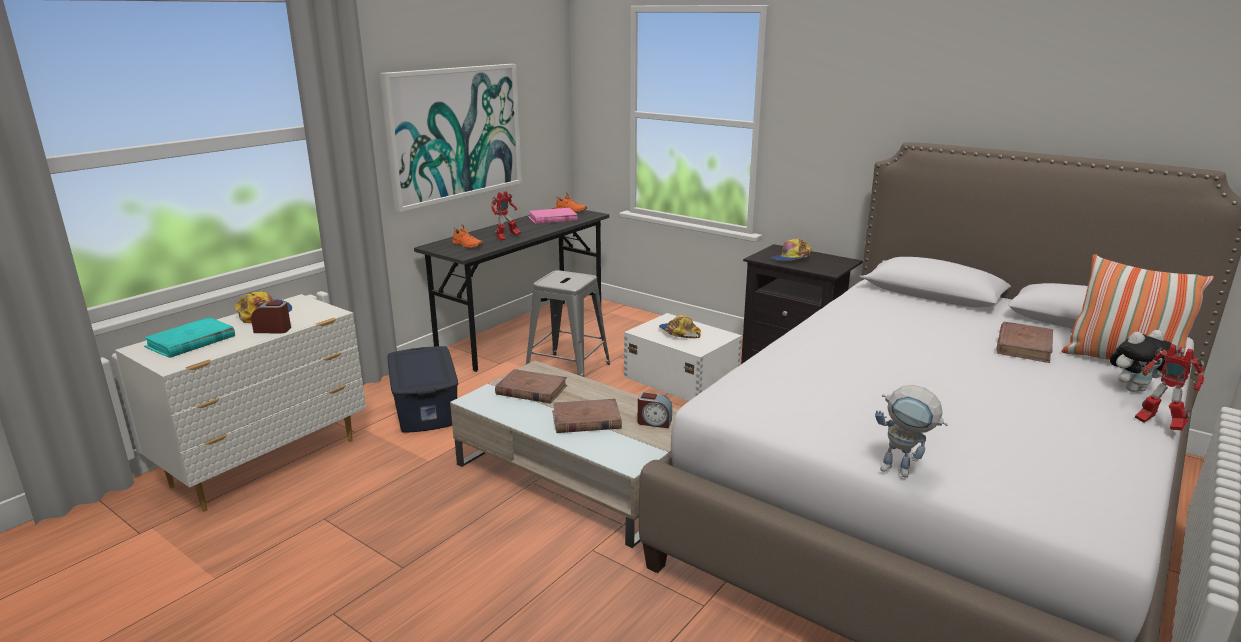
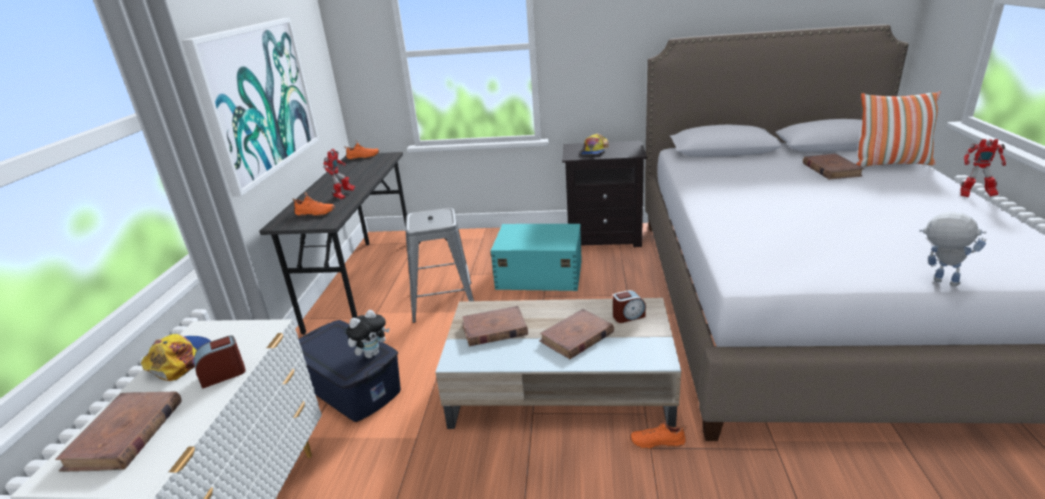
camera: 30 degrees left, 5 degrees up
turquoise book [144,317,235,358] -> brown book [55,392,182,472]
pink book [528,208,577,224] -> none
white storage box [624,313,742,401] -> turquoise storage box [491,224,582,291]
cap [659,315,701,338] -> none
toy robot [875,385,948,477] -> toy robot turned 135 degrees counterclockwise [919,212,986,287]
plush toy [1110,330,1176,392] -> plush toy moved to [346,310,389,358]
none -> orange shoe [630,418,687,449]

